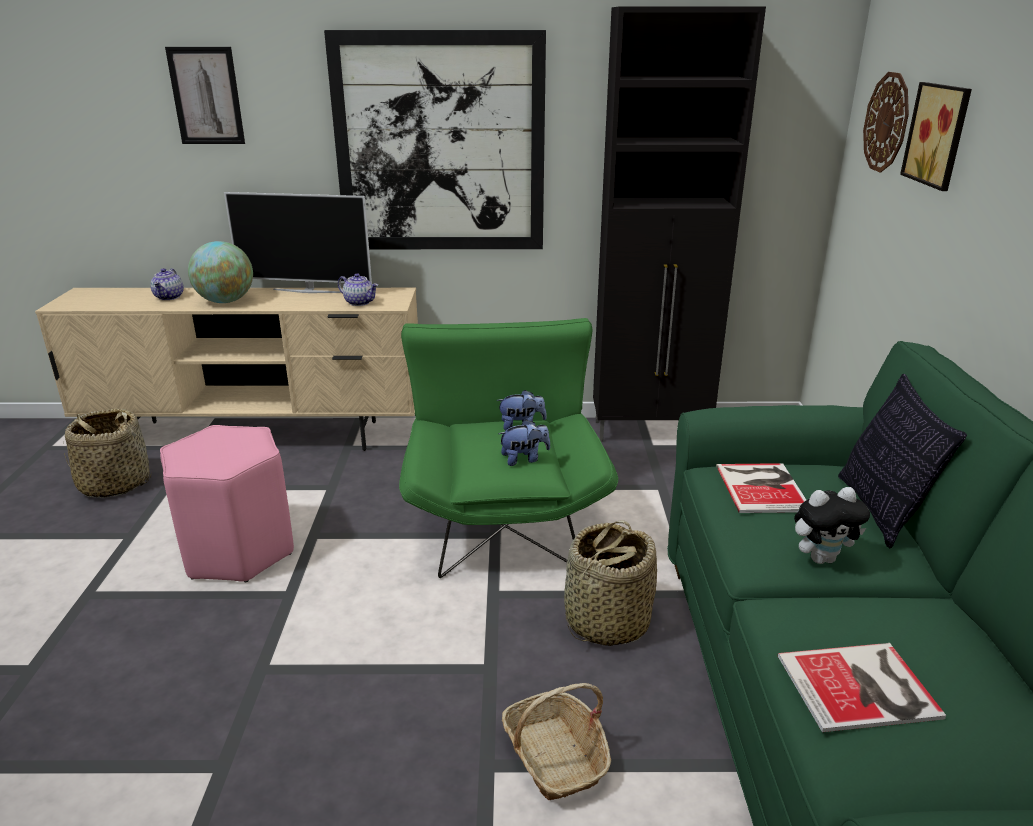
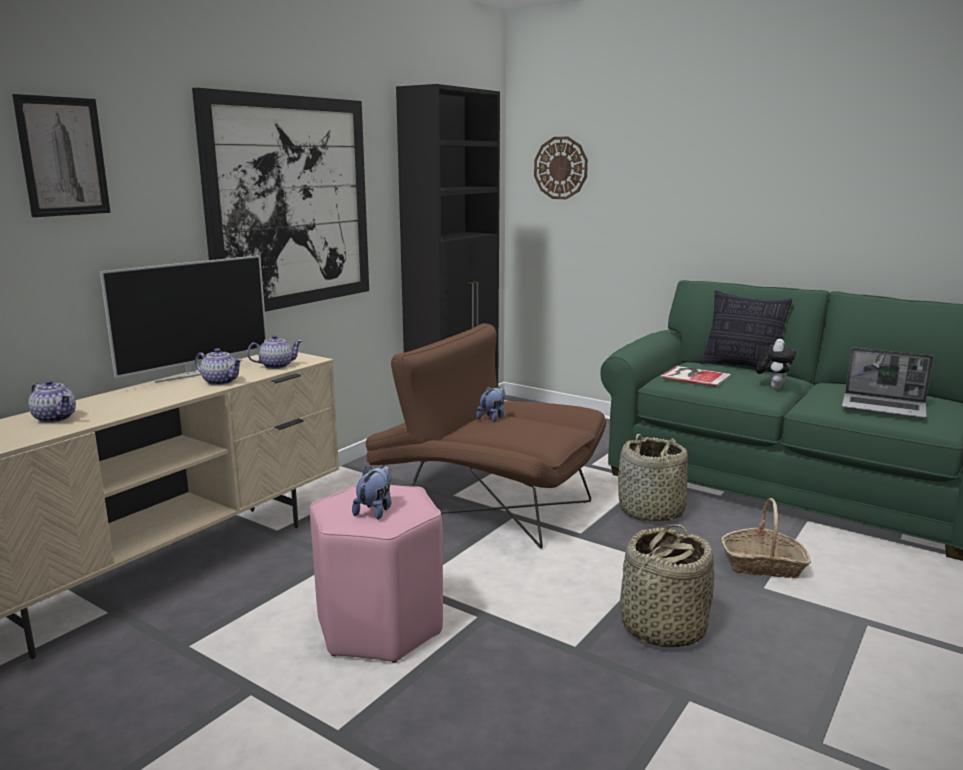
camera: 55 degrees left, 10 degrees down
basket [63,408,151,498] -> basket moved to [620,524,714,647]
globe [188,241,253,303] -> none
green armchair [399,318,618,578] -> brown armchair [366,323,606,549]
plush toy [499,419,550,466] -> plush toy moved to [352,465,391,520]
book [778,643,946,732] -> laptop [842,347,933,418]
picture [900,82,972,191] -> none
none -> teapot [195,348,242,385]

